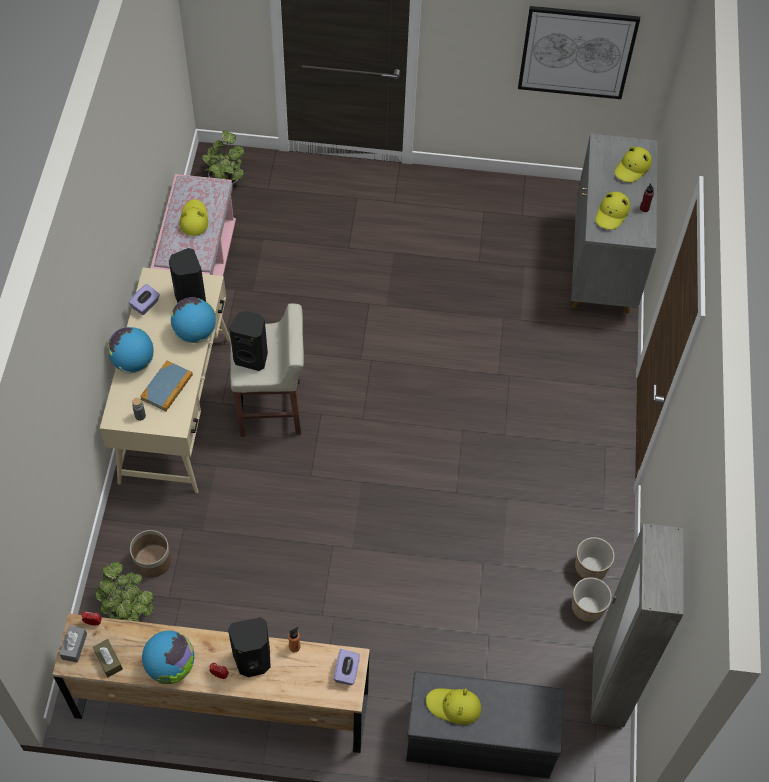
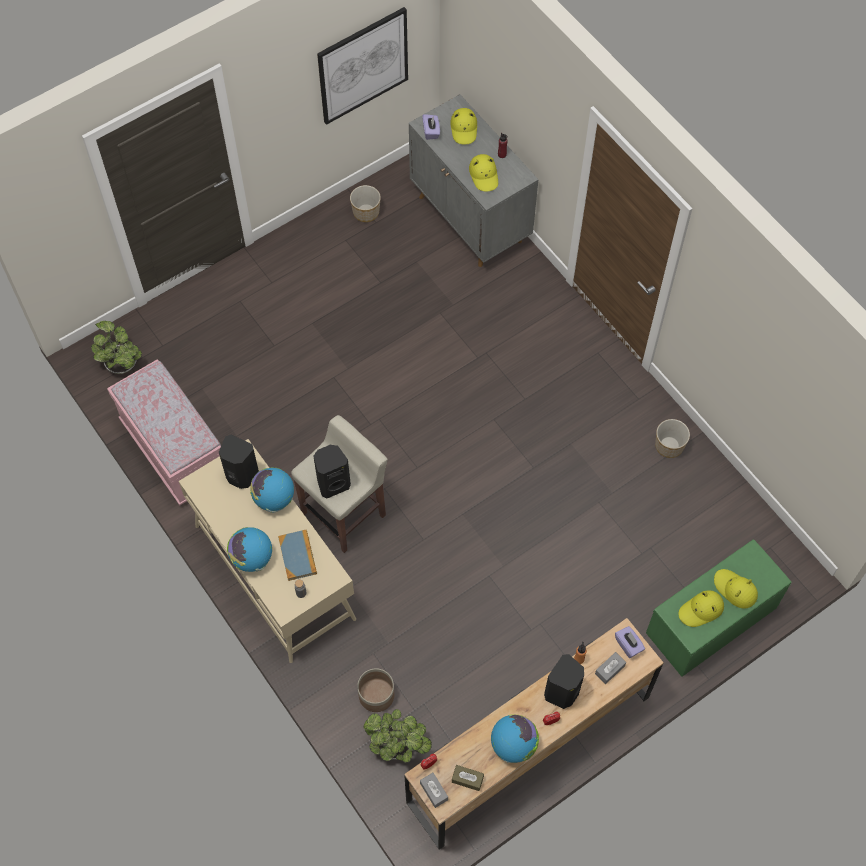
camera: 40 degrees left, 5 degrees up
purple tissue box [129,284,160,315] -> purple tissue box moved to [422,114,440,140]
yellow hat [179,199,208,236] -> yellow hat moved to [714,569,758,609]
grey bench [406,671,564,779] -> green bench [646,539,791,677]
planter [572,577,612,622] -> planter moved to [350,185,381,222]
grey wardrobe [591,524,684,727] -> none
none -> grey tissue box [595,652,626,684]

